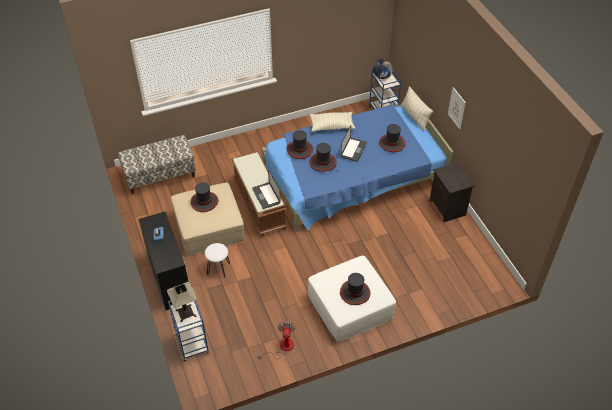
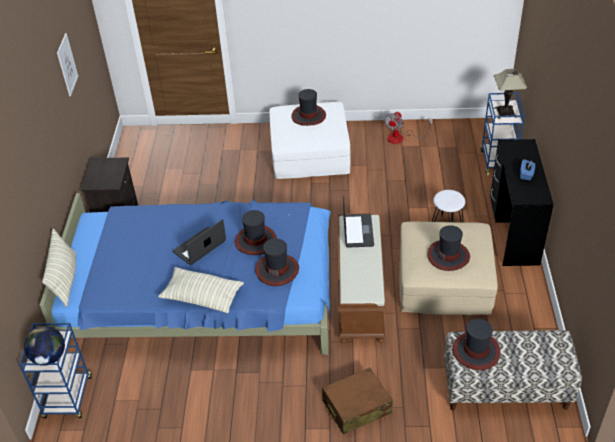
camera: 155 degrees left, 5 degrees down
hat [379,124,405,152] -> hat moved to [452,319,501,370]
picture [448,87,466,129] -> picture moved to [57,33,78,96]
none -> brown suitcase [322,367,393,435]

